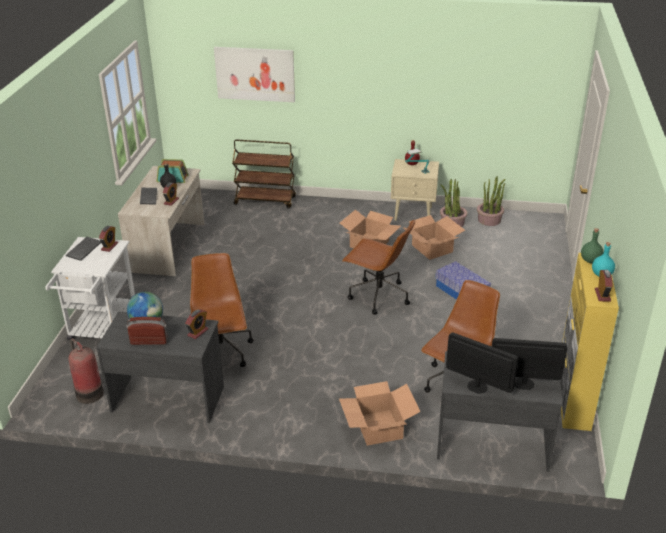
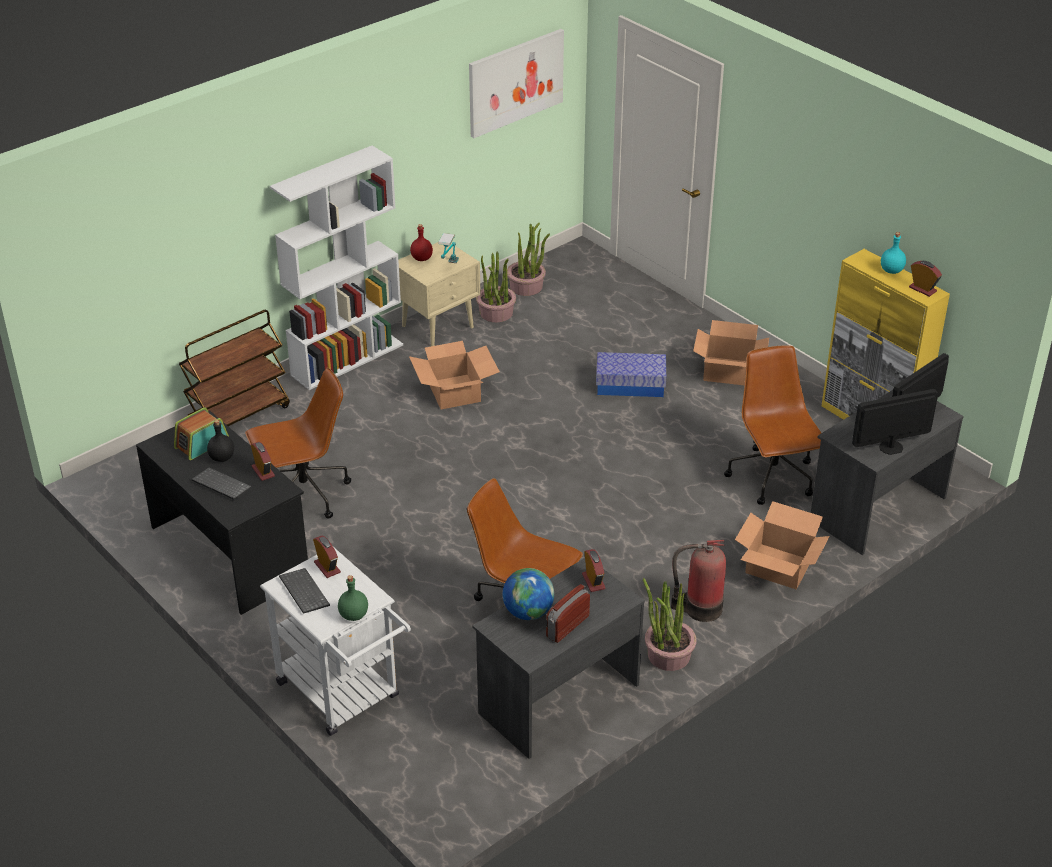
camera: 50 degrees left, 5 degrees up
fire extinguisher [69,338,104,404] -> fire extinguisher moved to [671,540,726,622]
beige desk [118,166,204,276] -> black desk [136,410,308,615]
picture [214,47,295,102] -> picture moved to [469,29,564,138]
brown office chair [342,220,415,315] -> brown office chair moved to [245,367,351,519]
cardboard box [403,215,465,260] -> cardboard box moved to [693,320,769,385]
green bottle [581,228,604,263] -> green bottle moved to [338,575,368,621]
none -> white bookcase [270,146,403,390]
none -> potted plant [643,578,696,671]

